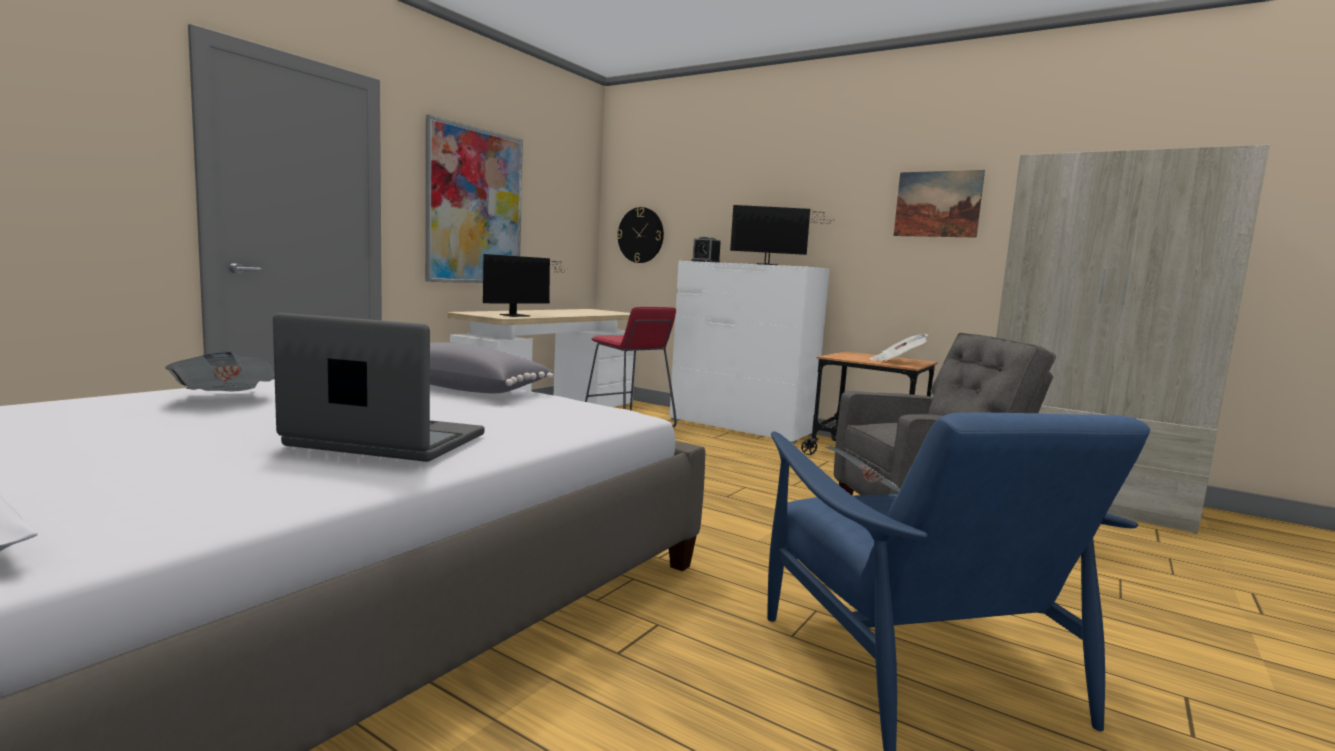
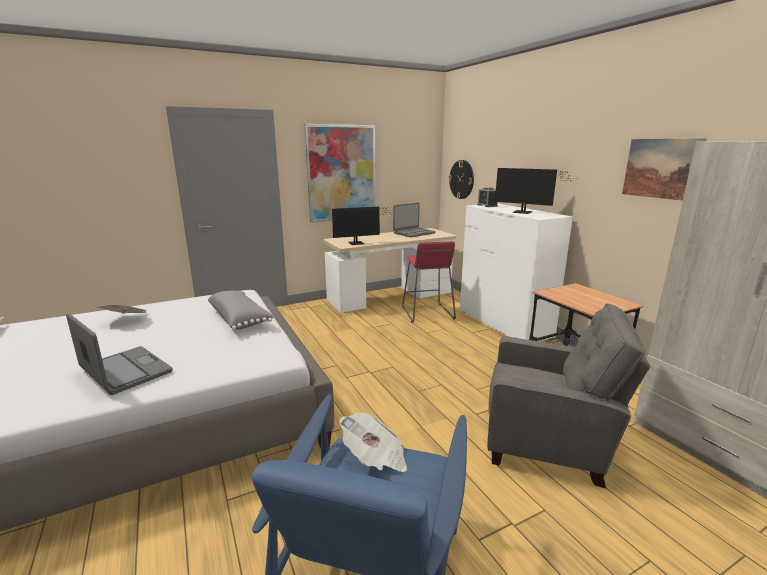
camera: 30 degrees right, 10 degrees up
newspaper [870,334,929,361] -> none
none -> laptop [393,203,436,237]

